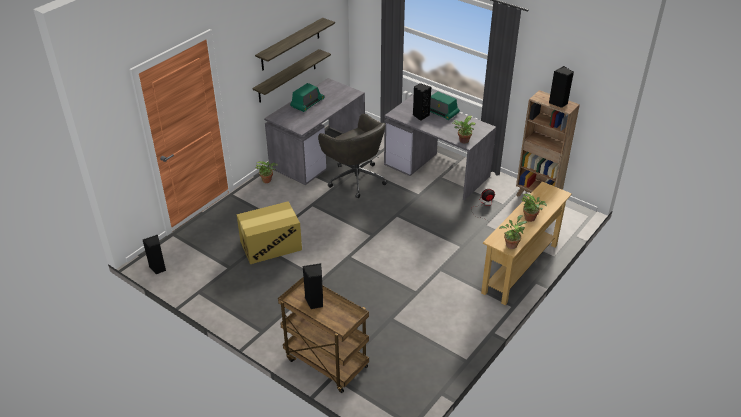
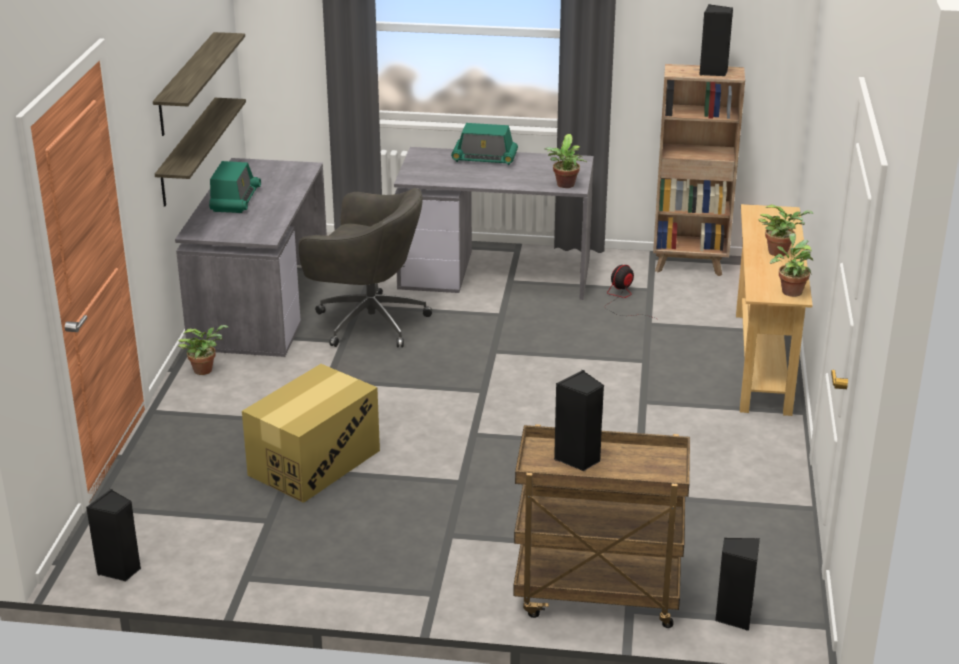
camera: 30 degrees left, 10 degrees down
black speaker [413,83,431,121] -> black speaker moved to [715,538,760,631]

